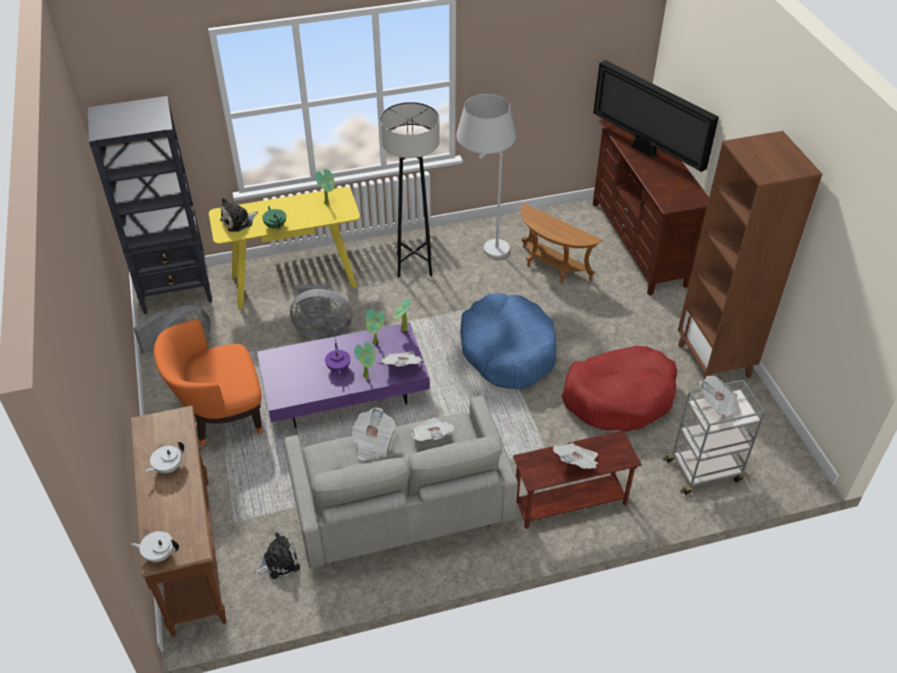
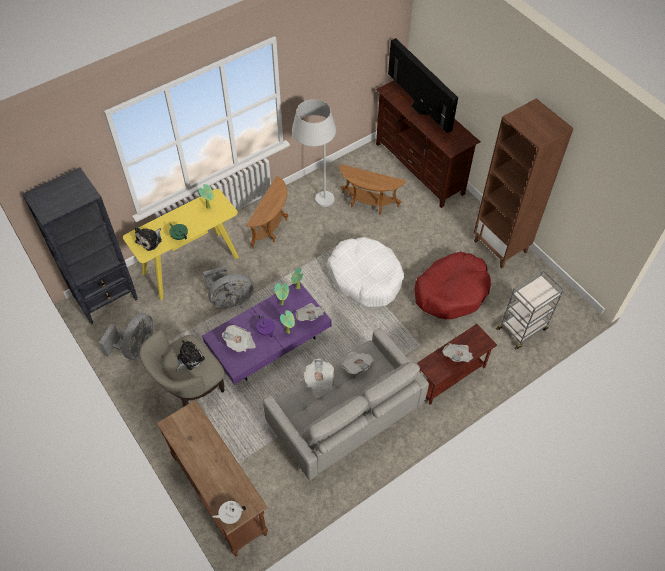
camera: 20 degrees left, 10 degrees up
white teapot [145,442,184,473] -> none
orange armchair [154,319,262,446] -> beige armchair [140,330,225,407]
plush toy [254,532,300,579] -> plush toy moved to [176,340,205,372]
grey floor lamp [380,102,440,278] -> brown side table [246,176,288,249]
blue dog bed [460,293,556,389] -> white dog bed [327,237,404,307]
television [593,60,719,172] -> television turned 150 degrees counterclockwise [388,38,458,133]
newspaper [700,376,743,417] -> newspaper moved to [222,325,256,352]

